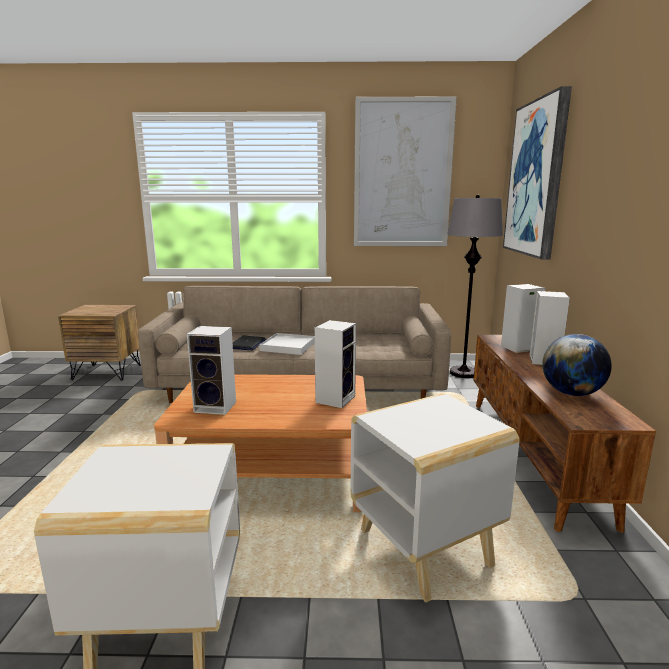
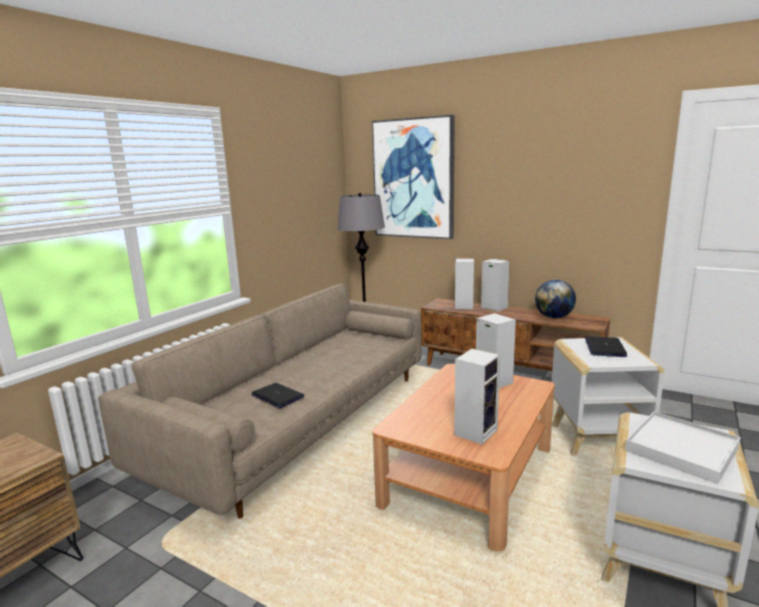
camera: 60 degrees left, 0 degrees up
white tray [259,333,315,355] -> white tray moved to [625,411,741,484]
picture [354,96,457,246] -> none
none -> laptop [585,337,627,357]

